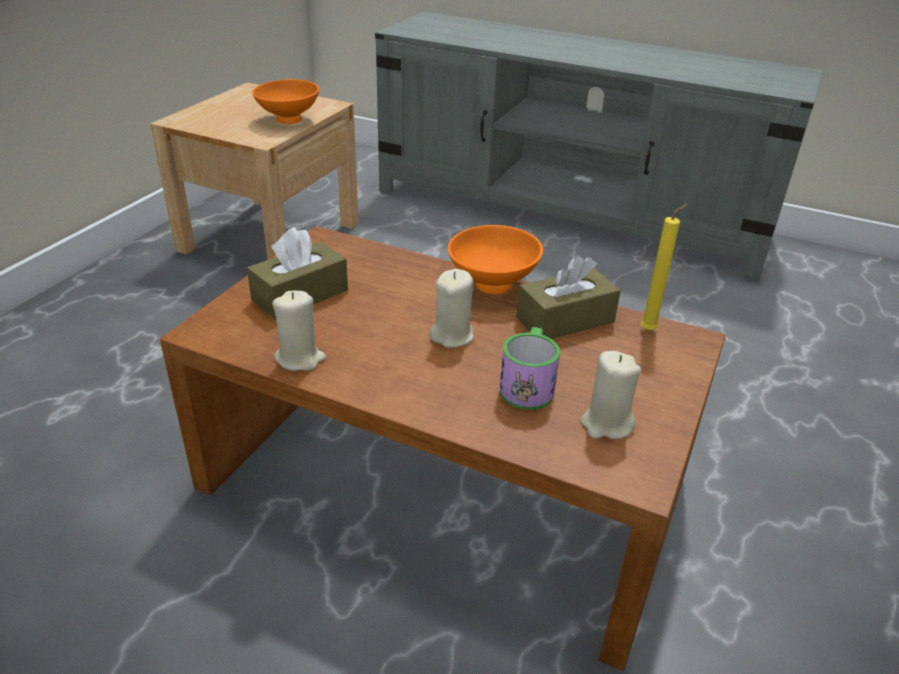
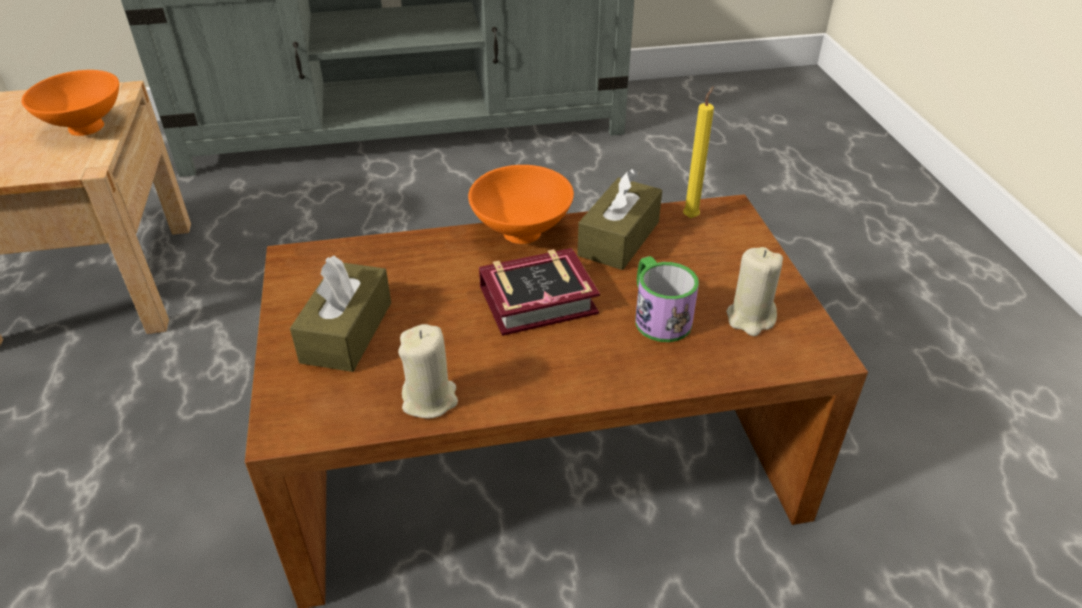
camera: 35 degrees left, 5 degrees up
beige candle [429,269,473,348] -> book [479,248,600,336]

